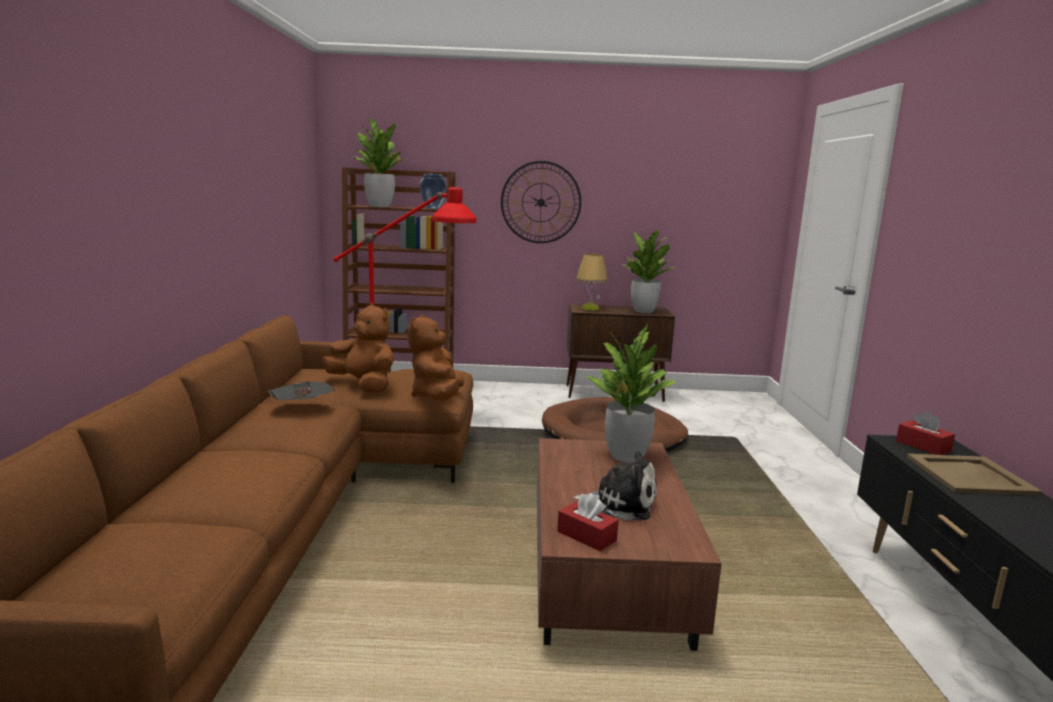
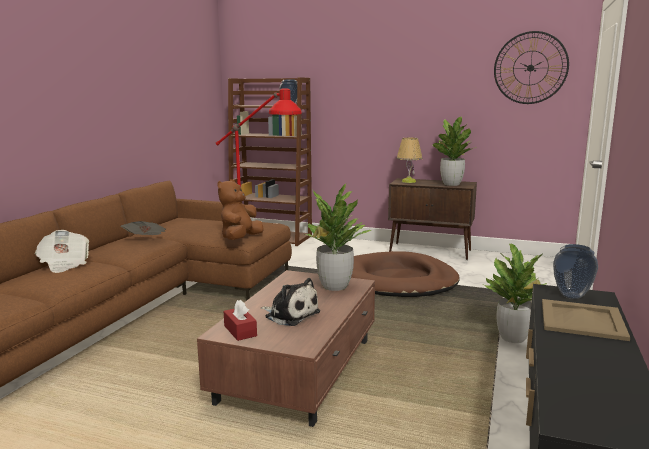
camera: 20 degrees right, 0 degrees up
brown plush toy [322,303,394,392] -> none
potted plant [351,118,408,207] -> potted plant moved to [484,244,547,343]
wall clock [501,161,581,243] -> wall clock moved to [494,31,569,104]
red tissue box [896,411,955,455] -> vase [553,244,598,299]
none -> newspaper [35,230,89,273]

